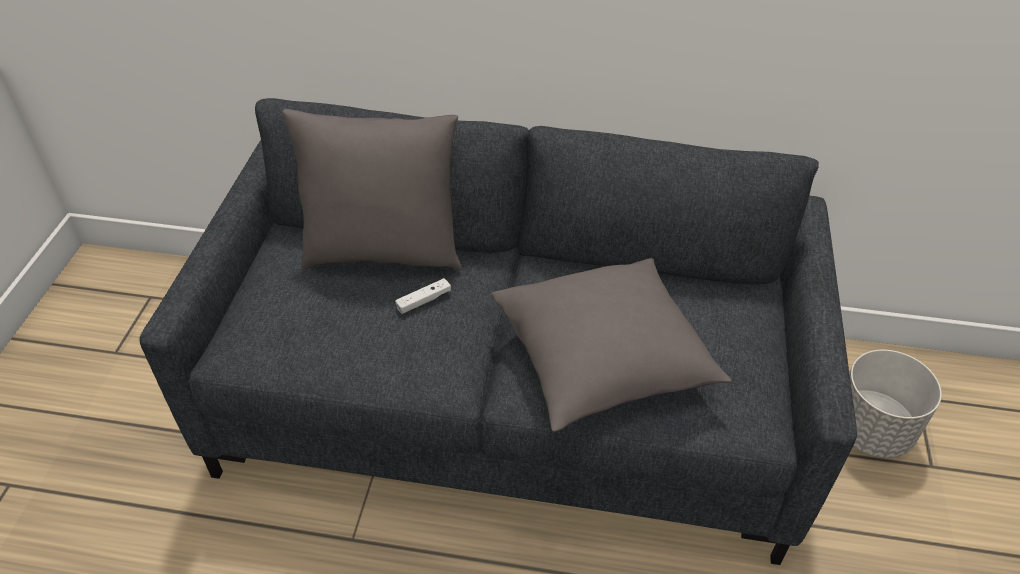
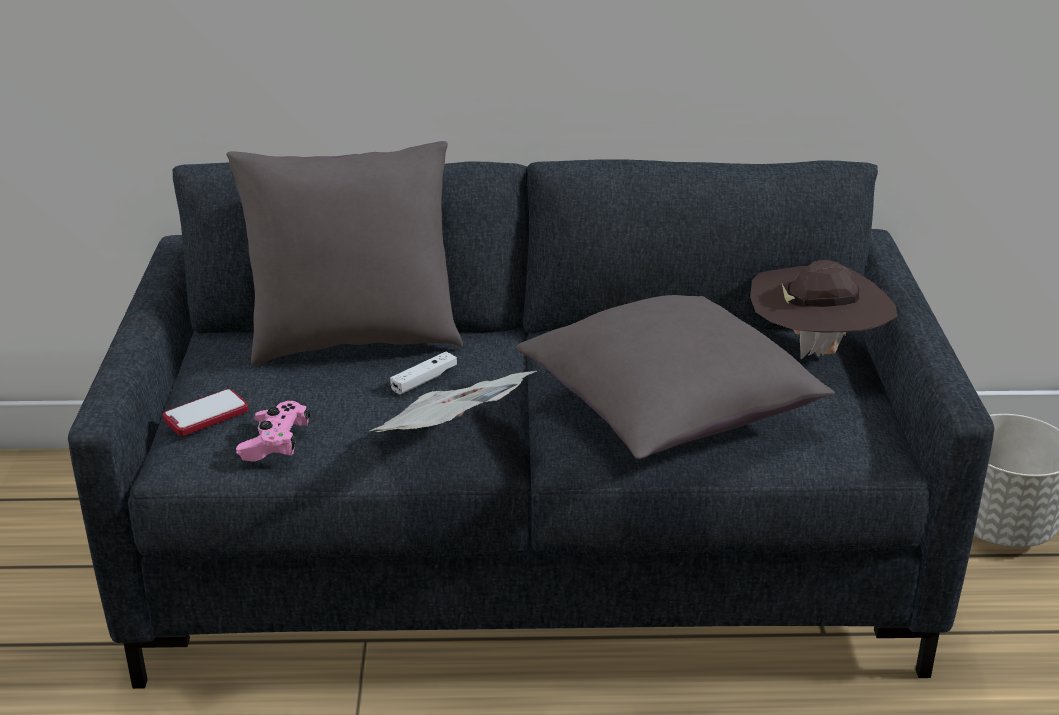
camera: 10 degrees left, 15 degrees down
none -> phone [163,389,249,436]
none -> pink game controller [236,401,310,462]
none -> newspaper [370,371,537,432]
none -> brown hat [750,260,897,359]

